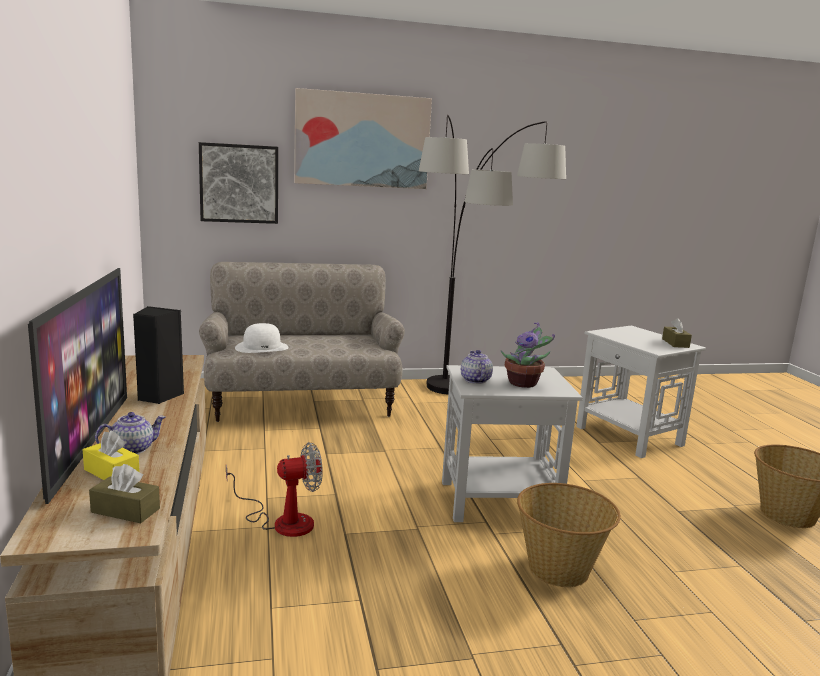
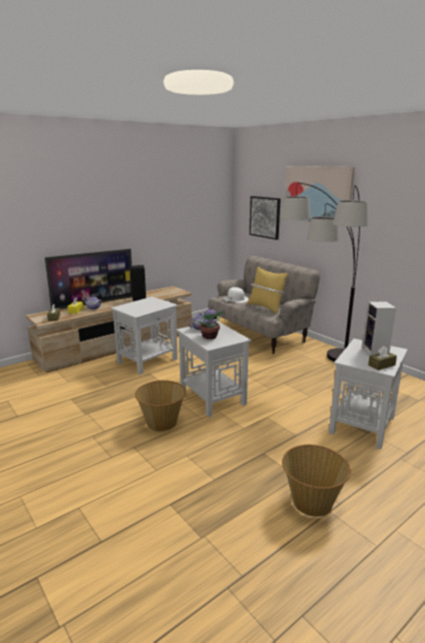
camera: 65 degrees right, 5 degrees up
fan [226,442,323,537] -> white side table [110,297,178,375]
none -> yellow pillow [247,267,288,314]
none -> speaker [362,301,396,356]

